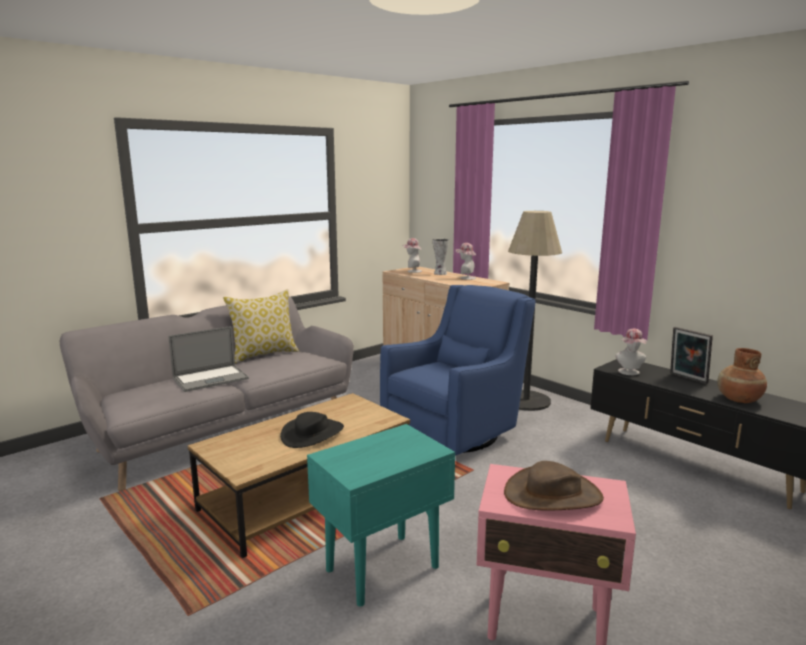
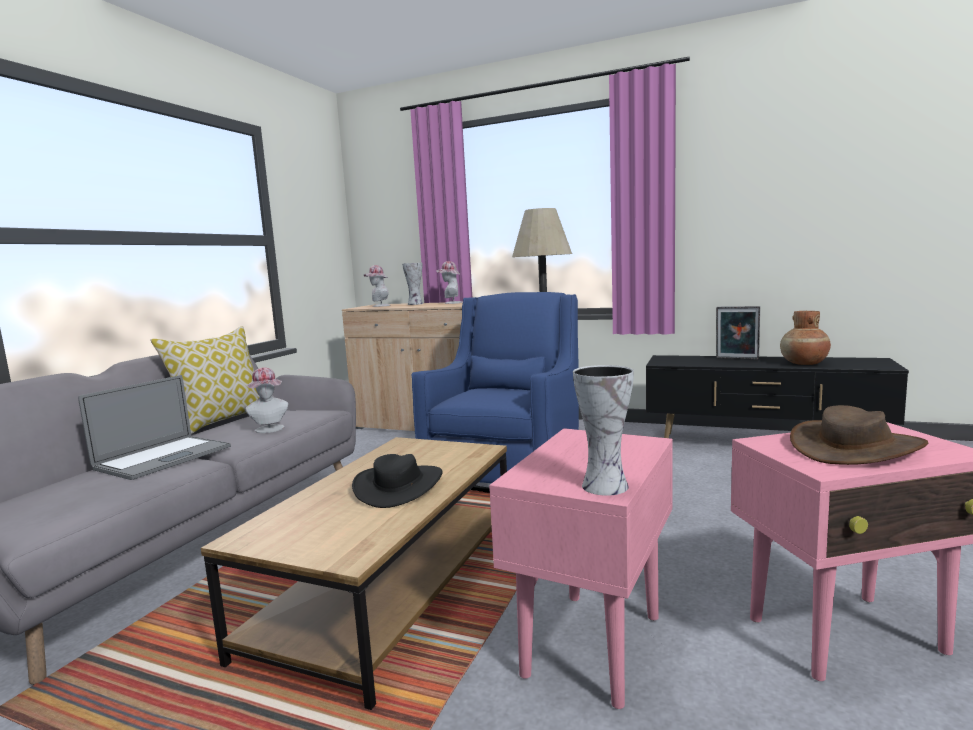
camera: 25 degrees left, 5 degrees down
turquoise side table [307,424,455,607] -> pink side table [489,428,673,709]
hat [615,328,647,375] -> hat moved to [245,367,288,433]
none -> vase [573,365,634,496]

